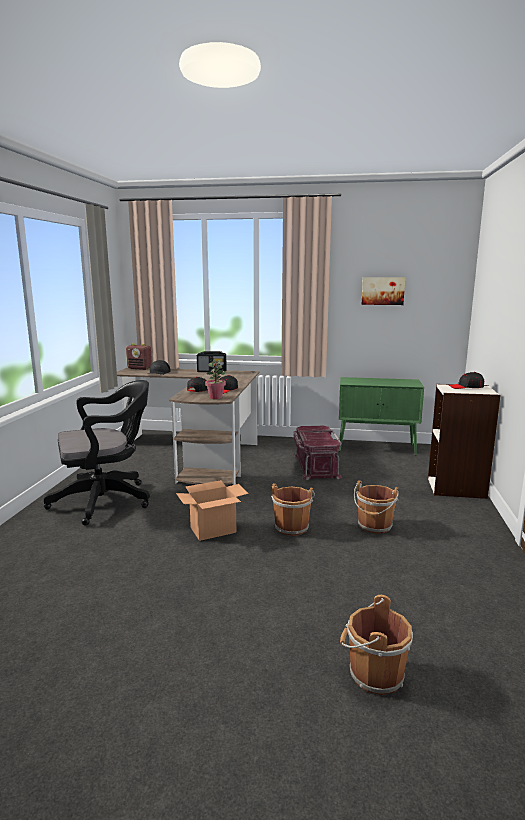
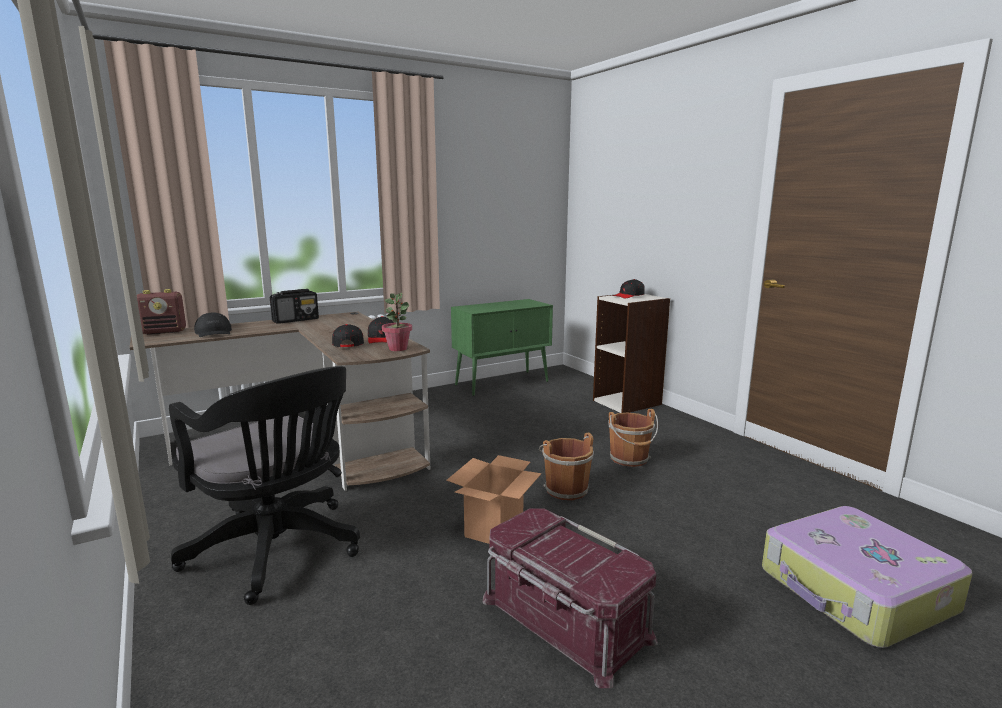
camera: 40 degrees left, 0 degrees up
black office chair [44,380,150,526] -> black office chair turned 105 degrees clockwise [169,366,360,605]
red storage box [293,426,342,480] -> red storage box moved to [483,508,658,688]
brown bucket [340,595,413,695] -> suitcase [762,506,973,648]
picture [361,277,405,305] -> none

